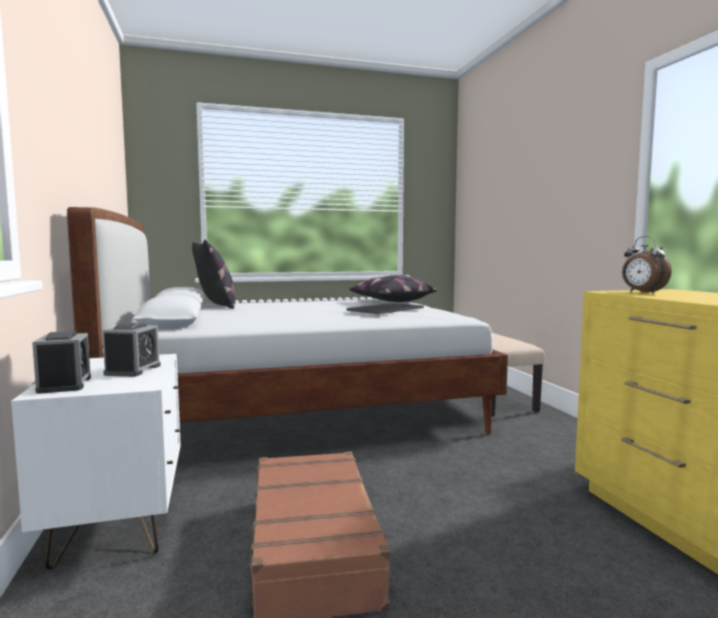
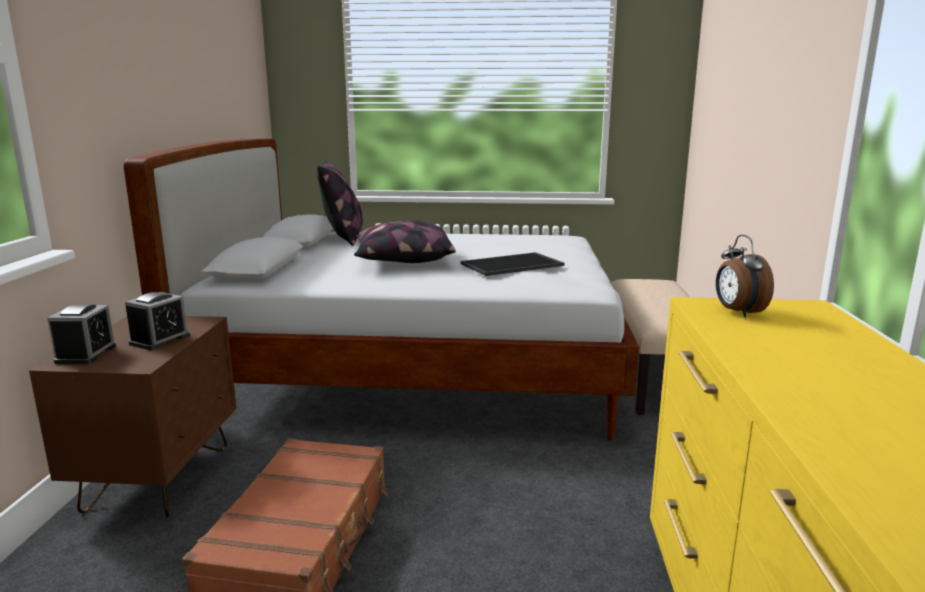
camera: 20 degrees right, 10 degrees up
white nightstand [11,354,181,570] -> brown nightstand [29,316,237,517]
pillow [349,275,437,302] -> pillow moved to [354,220,456,263]

